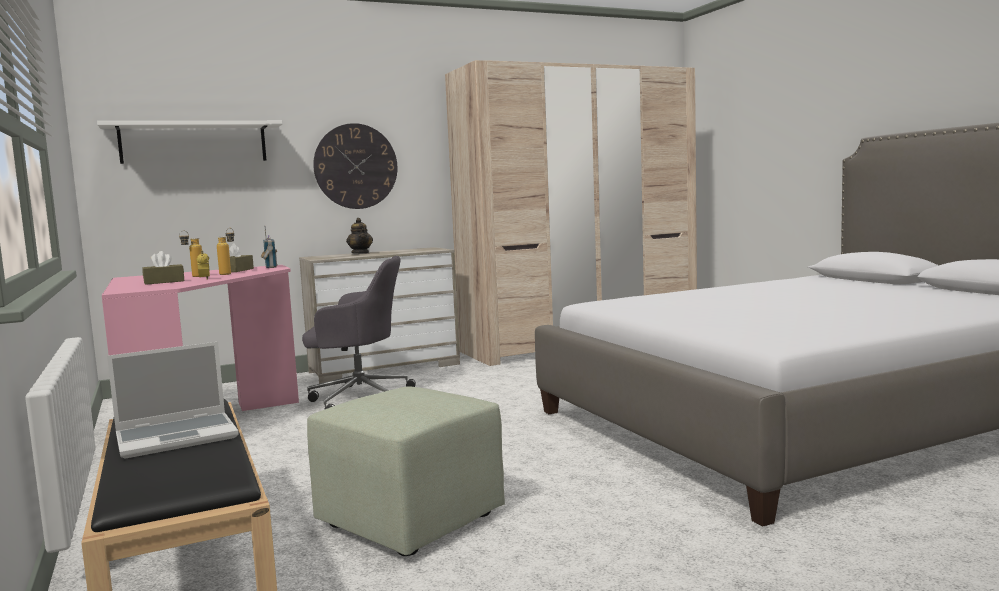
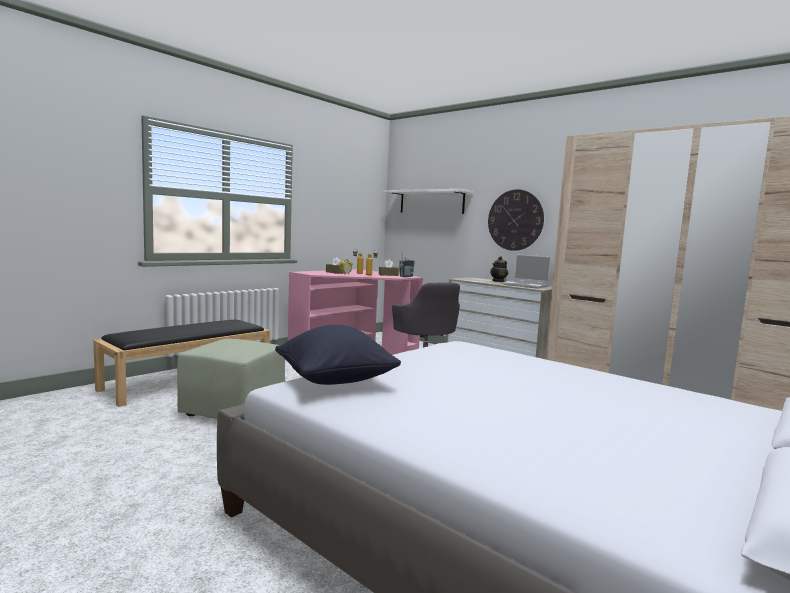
camera: 65 degrees right, 0 degrees up
laptop [107,342,239,459] -> laptop moved to [502,254,552,289]
none -> black pillow [275,325,401,385]

